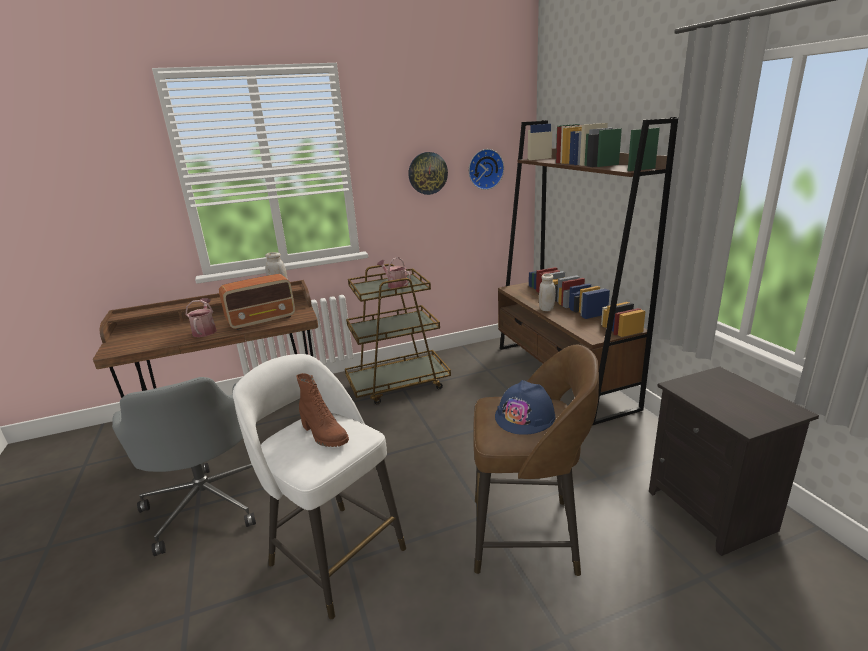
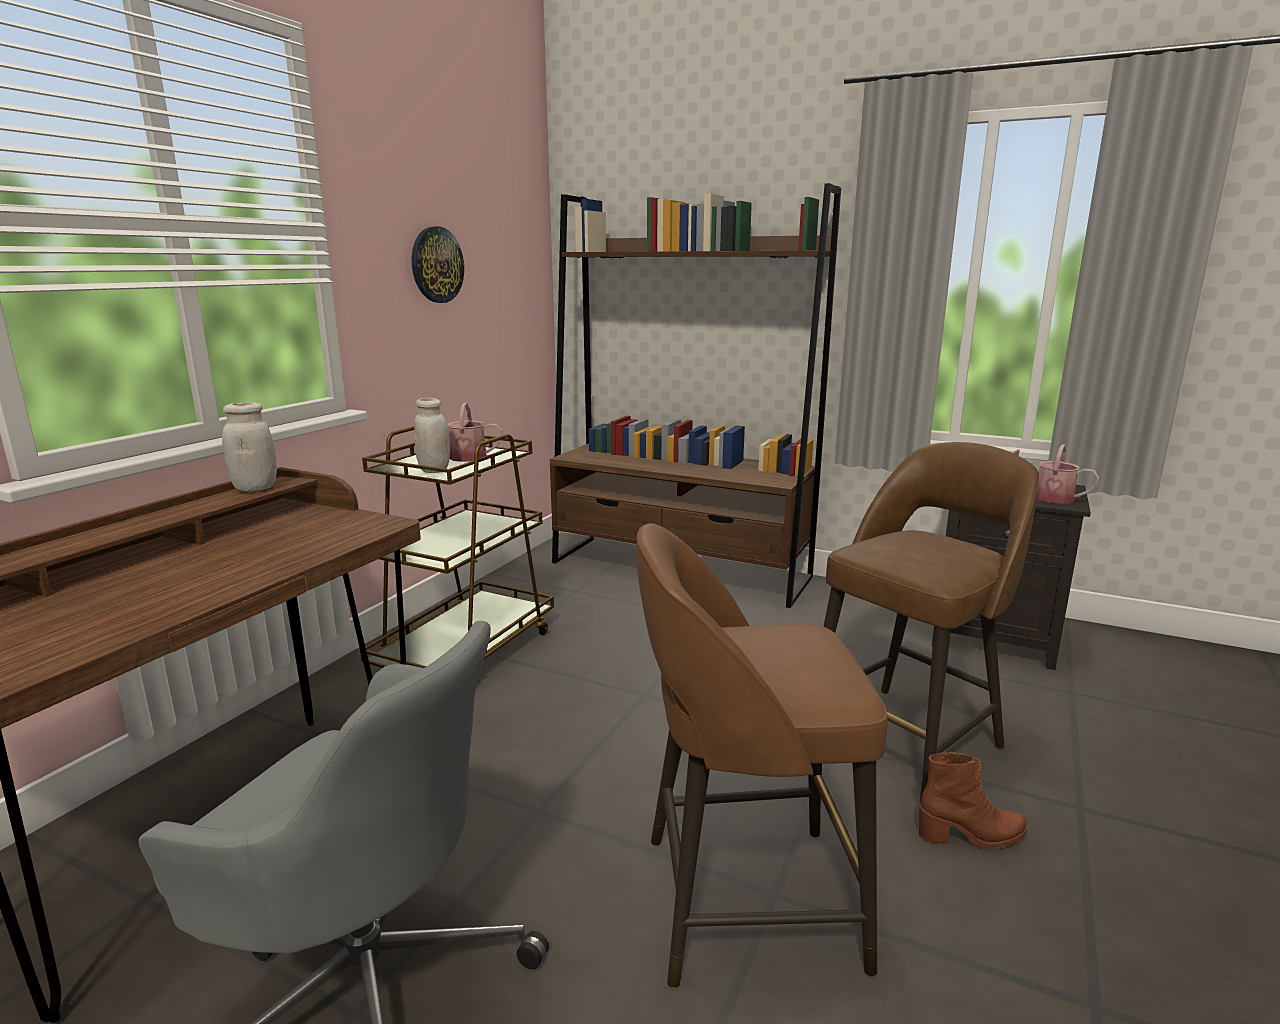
camera: 45 degrees left, 5 degrees down
watering can [185,298,217,337] -> watering can moved to [1013,444,1099,504]
radio [219,274,295,330] -> none
white stool [233,354,406,619] -> brown stool [636,523,888,988]
brown boot [296,373,349,447] -> brown boot moved to [919,751,1028,850]
wall clock [469,149,504,190] -> none
blue hard hat [495,380,555,435] -> none
white jar [539,274,556,311] -> white jar moved to [414,398,450,473]

